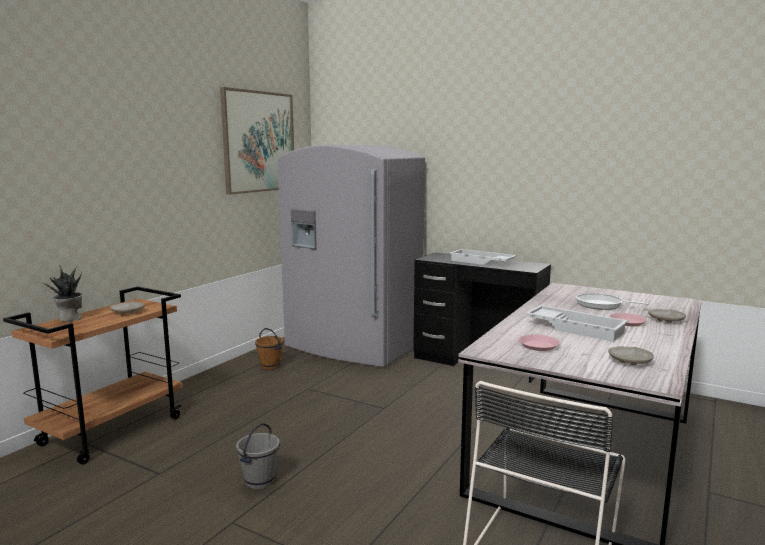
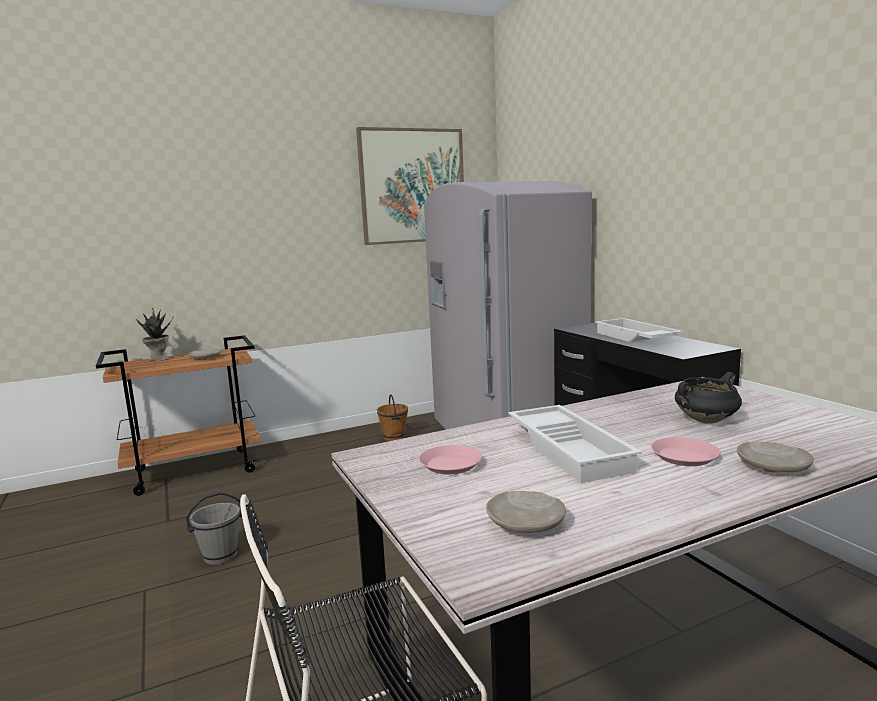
camera: 35 degrees right, 0 degrees up
frying pan [576,293,649,310] -> black cooking pot [675,372,742,424]

